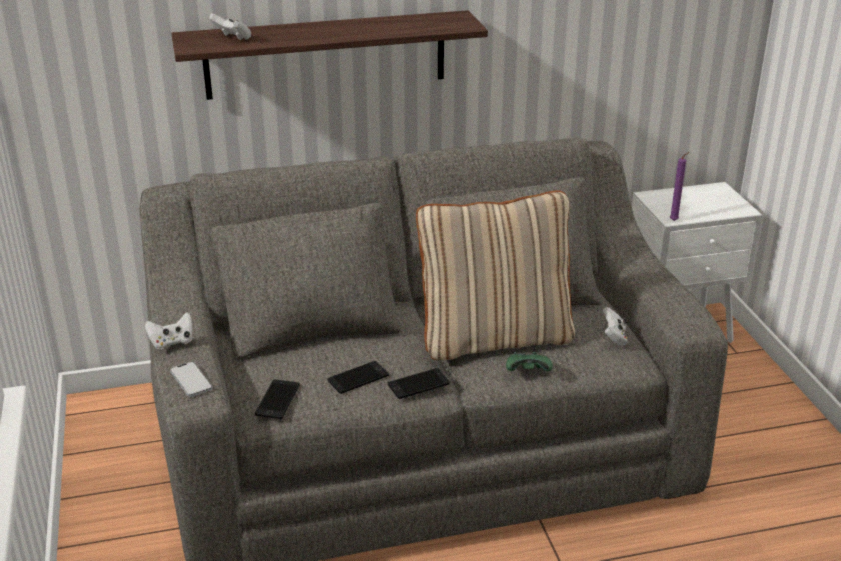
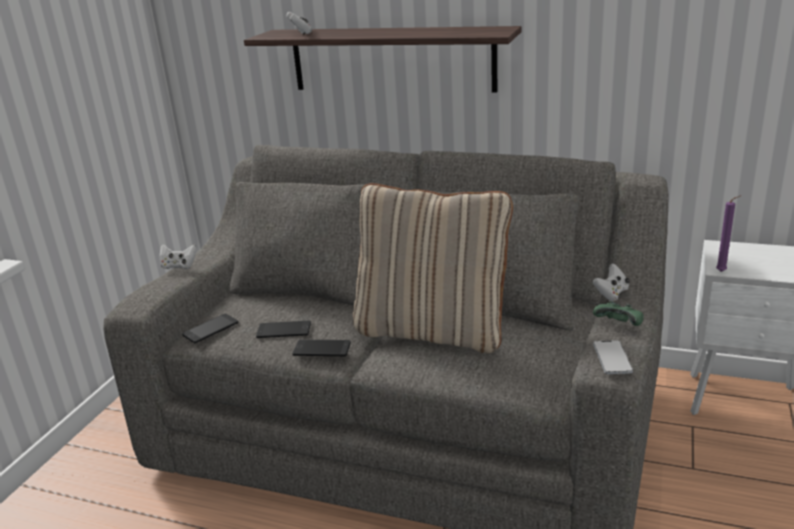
camera: 35 degrees right, 5 degrees down
phone [170,362,213,397] -> phone moved to [593,340,633,374]
green game controller [506,352,553,371] -> green game controller moved to [593,301,644,326]
white game controller [603,307,628,346] -> white game controller moved to [592,263,630,301]

